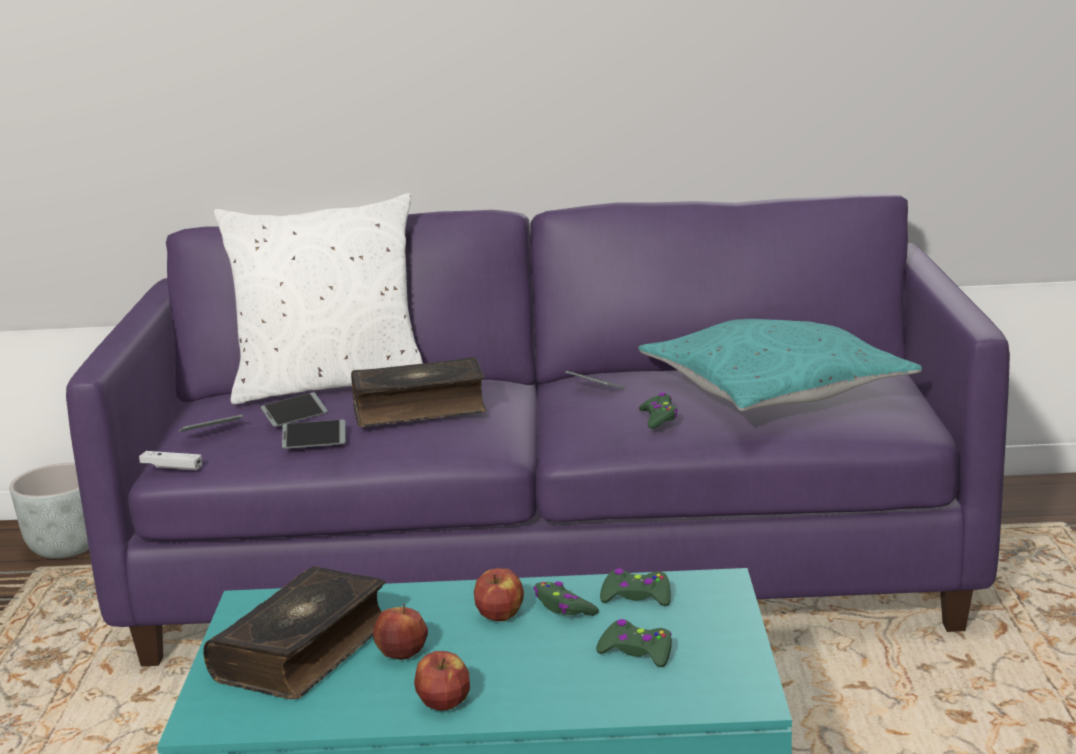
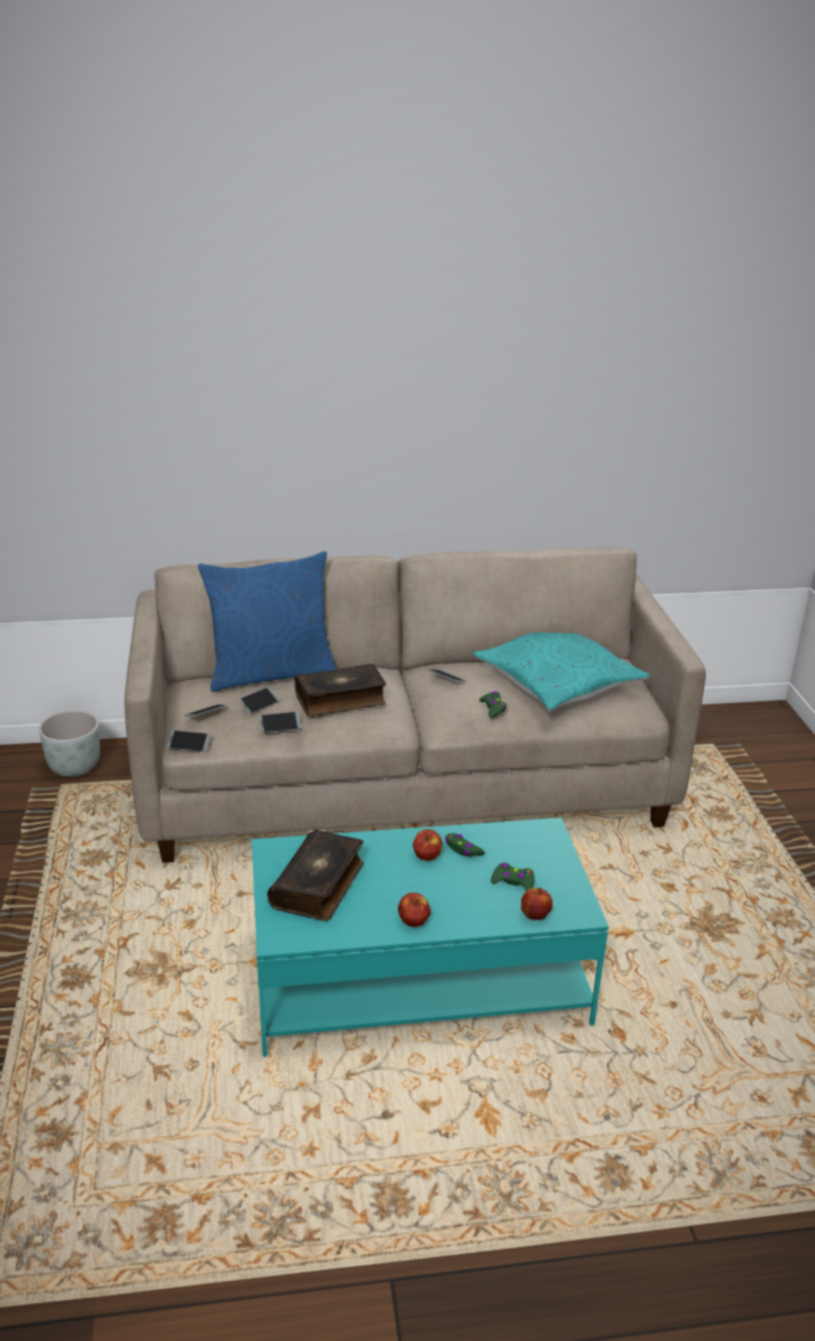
camera: 10 degrees left, 10 degrees up
purple sofa [66,193,1010,667] -> beige sofa [124,547,706,863]
white game controller [139,451,202,470] -> phone [167,730,211,752]
white pillow [214,193,423,404] -> blue pillow [198,551,336,692]
apple [373,604,428,660] -> apple moved to [521,888,553,920]
green game controller [600,568,671,606] -> none

